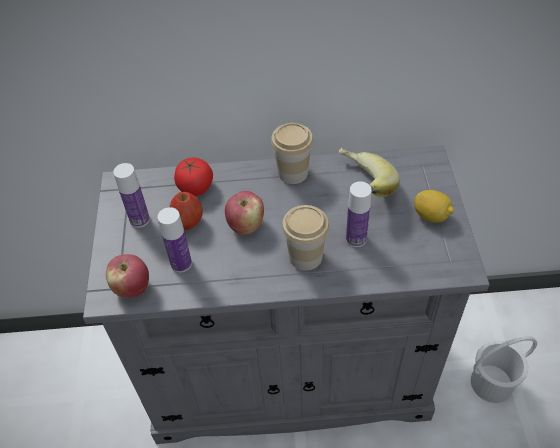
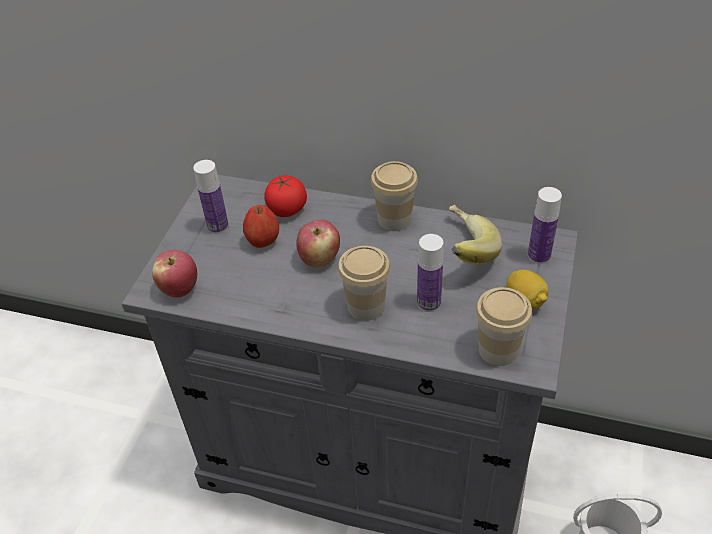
camera: 20 degrees right, 5 degrees down
bottle [157,207,192,273] -> bottle moved to [528,187,562,264]
none -> cup [476,287,532,366]

